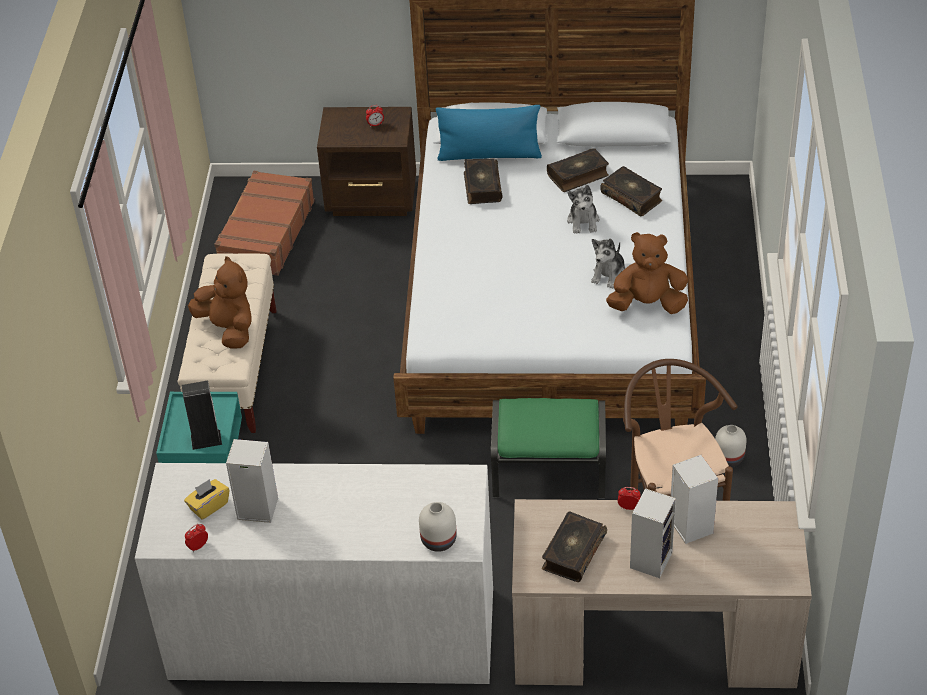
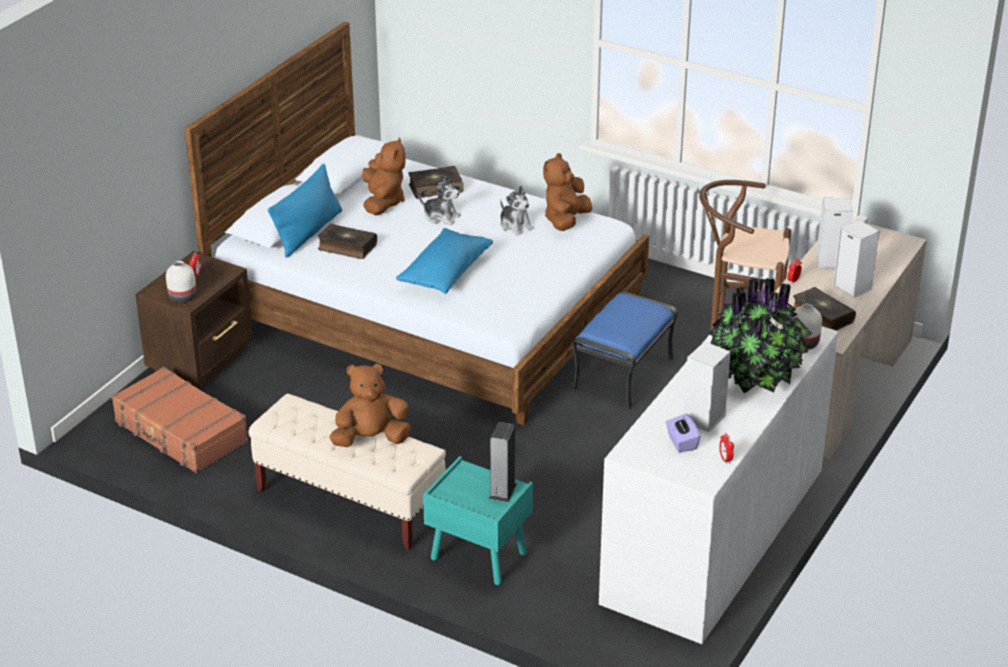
camera: 65 degrees left, 10 degrees down
yellow tissue box [184,479,229,520] -> purple tissue box [665,414,700,452]
green ottoman [491,398,606,499] -> blue ottoman [572,291,678,410]
book [547,148,609,192] -> brown plush toy [362,138,405,215]
white vase [715,425,747,467] -> white vase moved to [166,261,196,303]
none -> blue pillow [396,228,493,294]
none -> potted plant [708,278,812,394]

